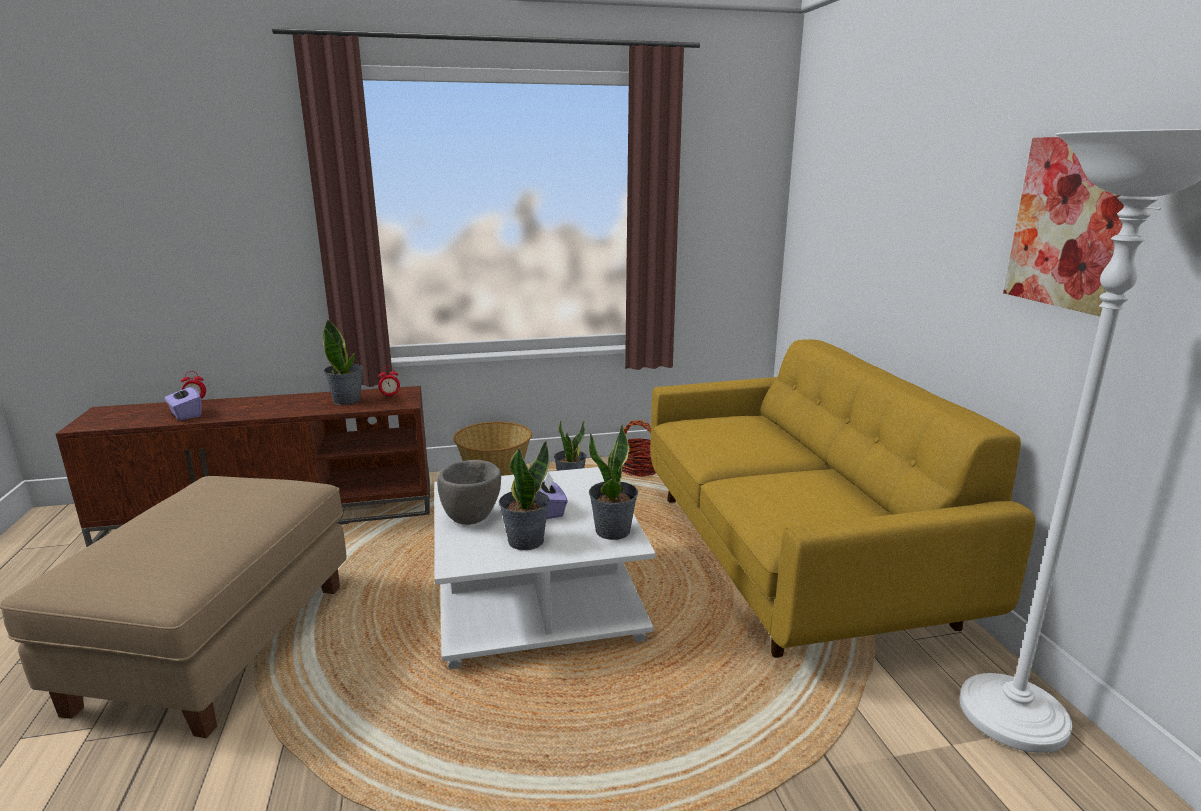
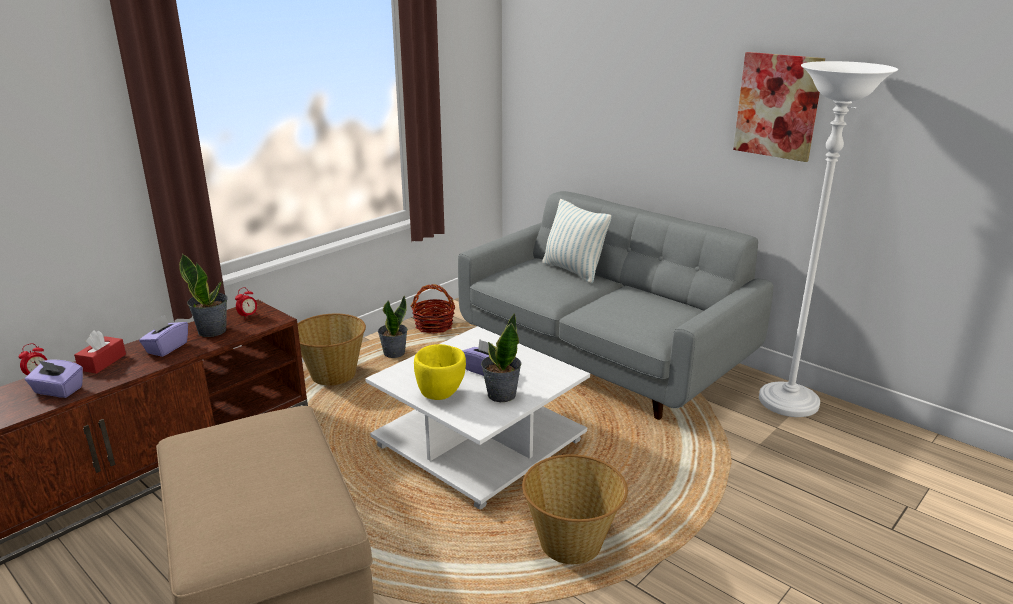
camera: 35 degrees left, 5 degrees up
grey bowl [437,460,501,525] -> yellow bowl [414,344,466,400]
potted plant [589,425,638,540] -> none
yellow sofa [650,339,1035,658] -> grey sofa [458,191,773,420]
none -> red tissue box [74,330,126,374]
none -> purple tissue box [139,315,188,357]
none -> basket [522,454,628,564]
none -> pillow [542,199,612,283]

